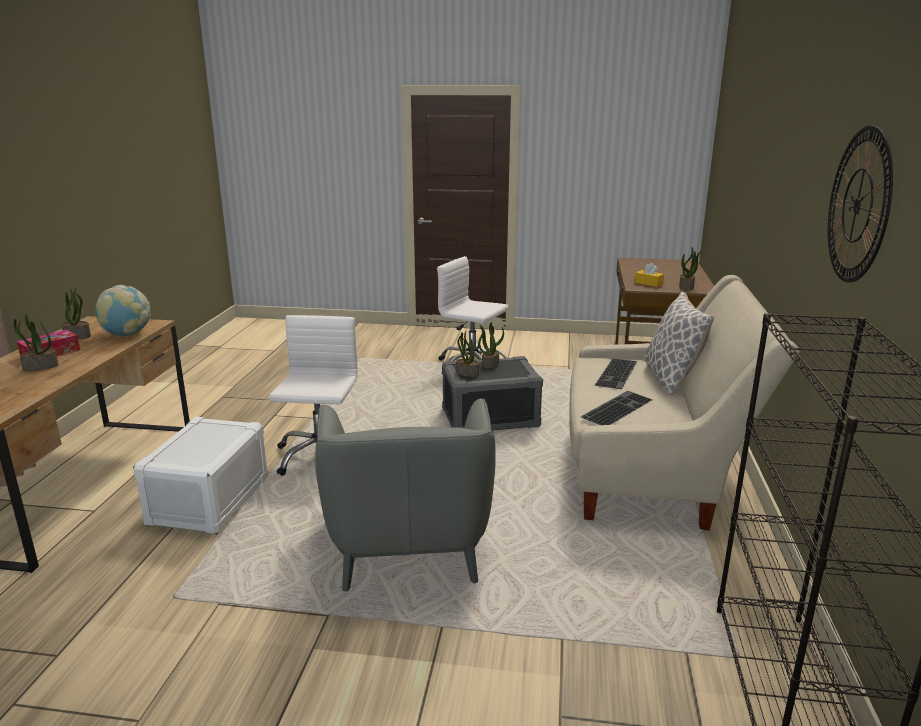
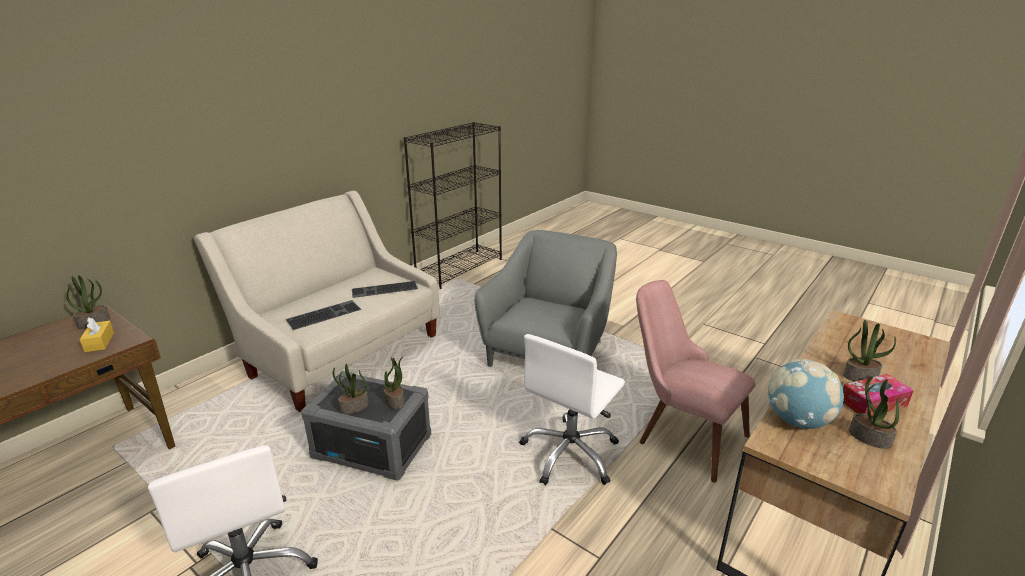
camera: 150 degrees left, 5 degrees up
white storage box [133,417,269,535] -> pink chair [636,280,755,483]
pillow [645,292,714,395] -> none
wall clock [828,126,893,282] -> none

